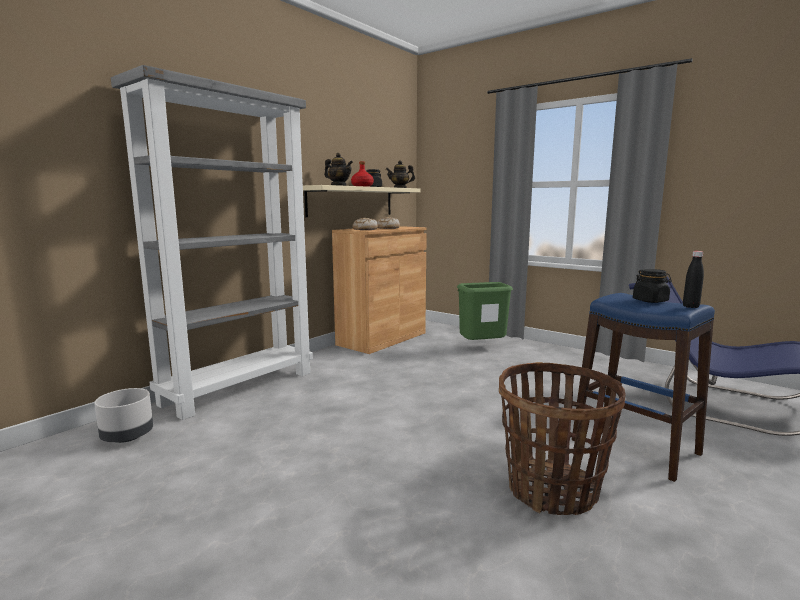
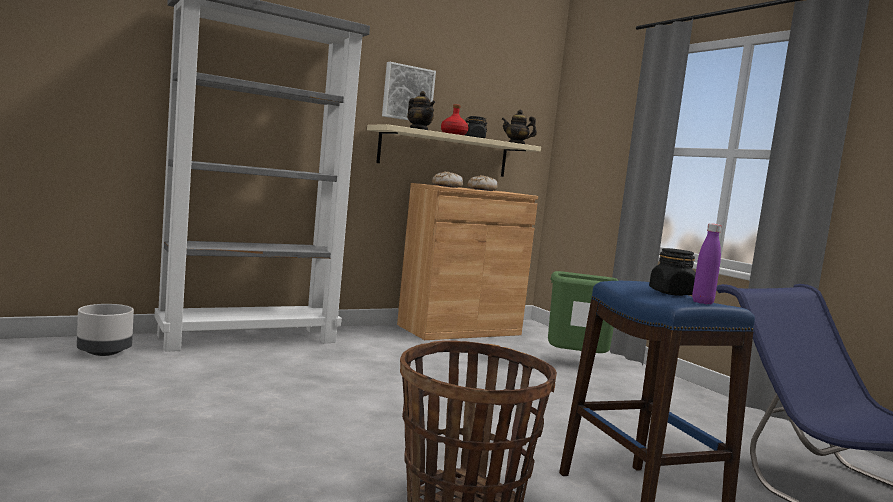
camera: 20 degrees right, 5 degrees down
black bottle [683,251,704,308] -> purple bottle [692,223,721,304]
none -> picture [382,62,436,120]

